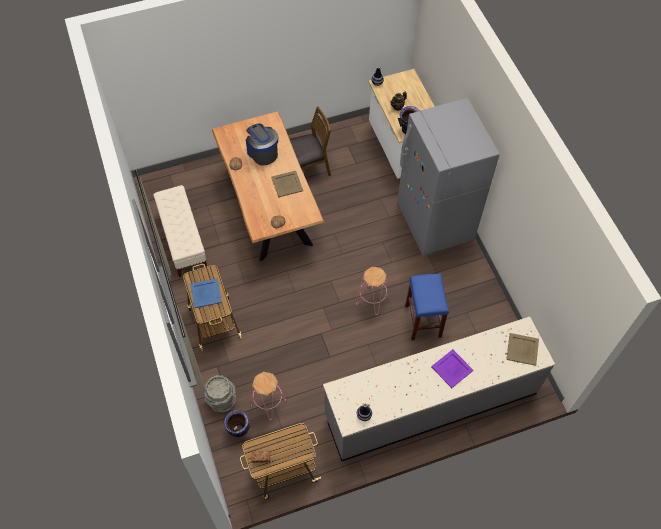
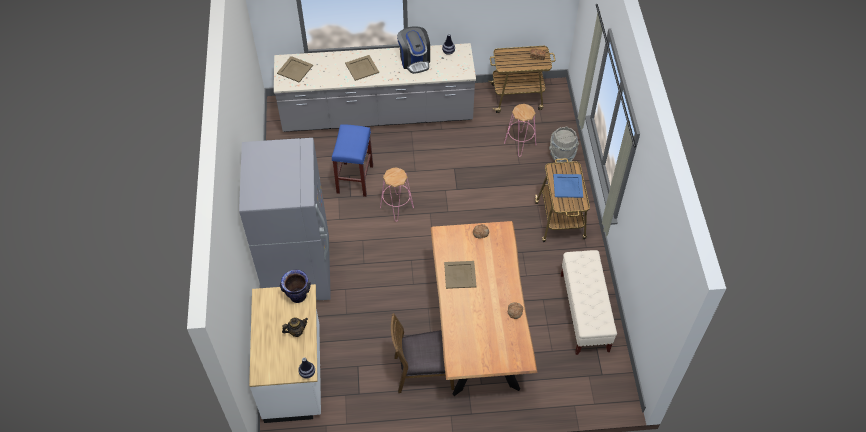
camera: 165 degrees left, 5 degrees down
vase [224,410,250,437] -> none
coffee machine [246,123,278,165] -> coffee machine moved to [397,26,430,74]
purple tray [431,349,473,388] -> beige tray [345,55,379,81]

